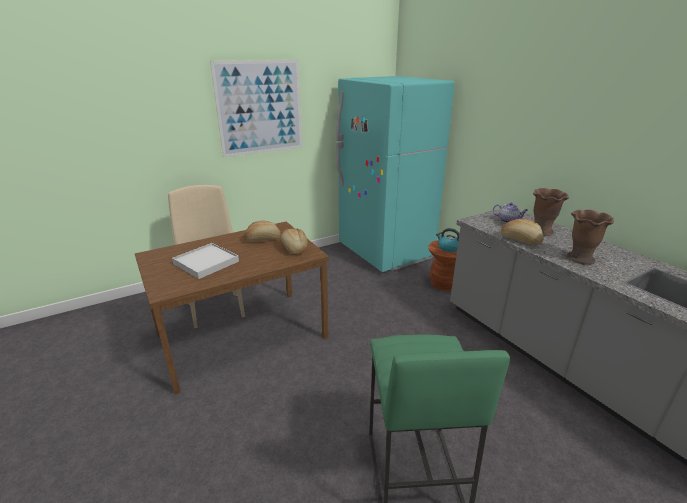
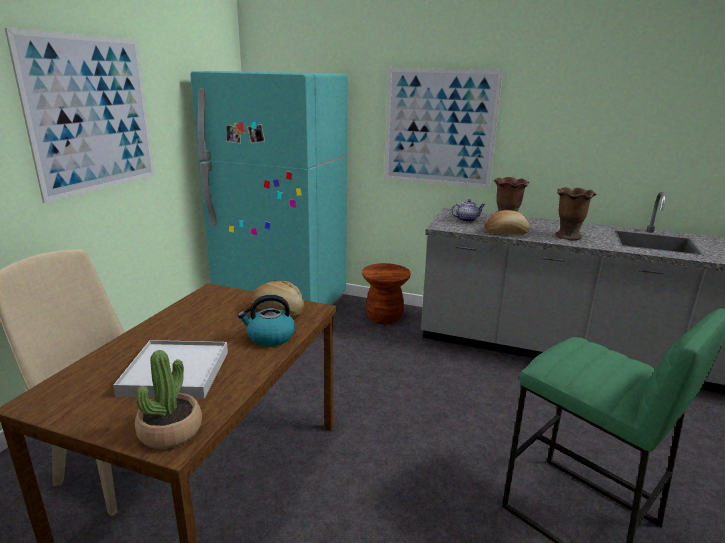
camera: 40 degrees left, 5 degrees down
bread [244,220,281,242] -> none
kettle [436,228,459,252] -> kettle moved to [238,295,295,346]
none -> potted plant [135,350,202,449]
none -> picture [385,68,503,188]

